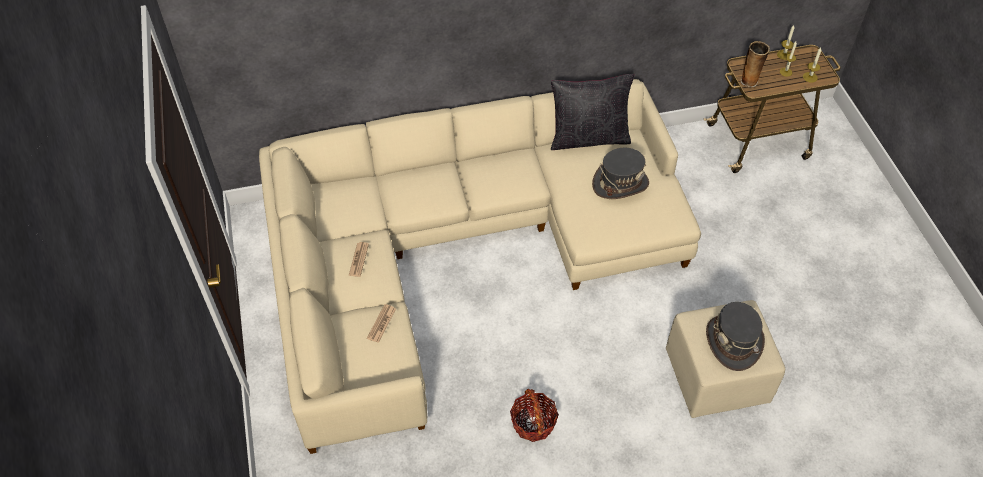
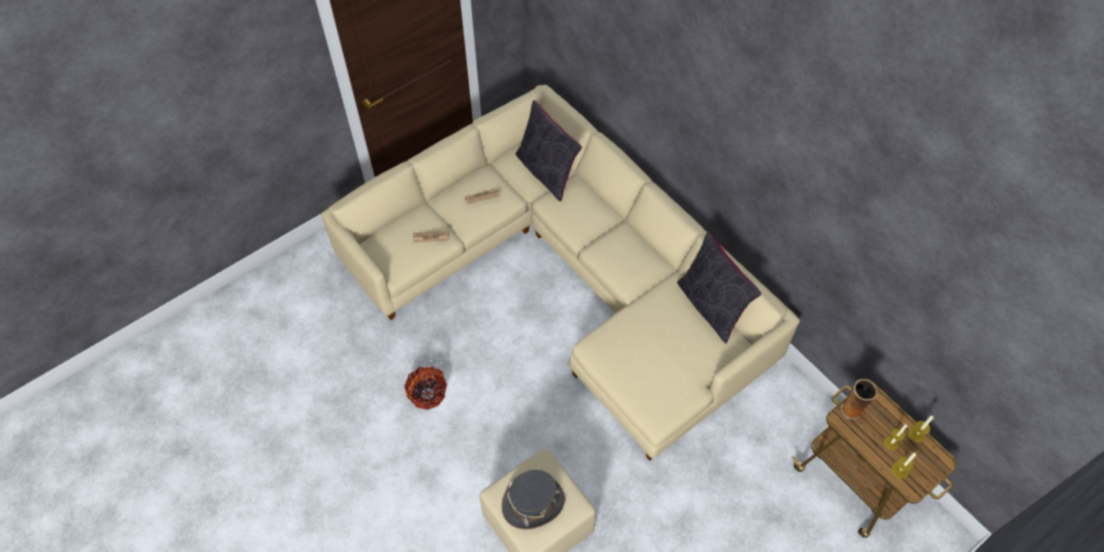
camera: 65 degrees right, 5 degrees up
grey hat [592,148,649,199] -> none
none -> black pillow [515,100,582,202]

